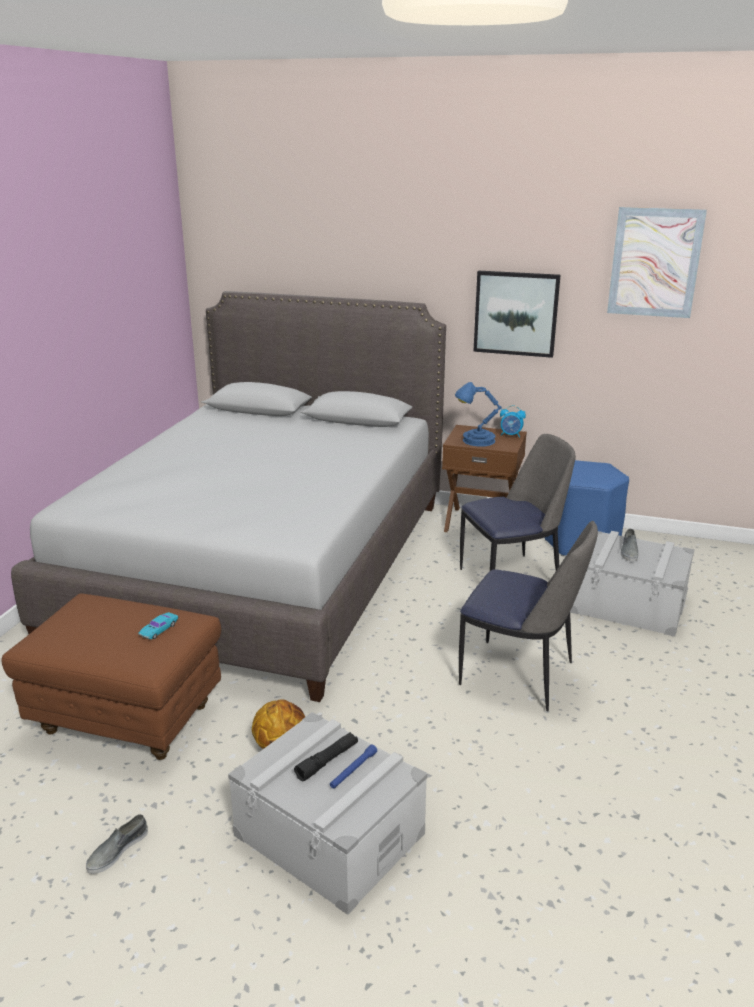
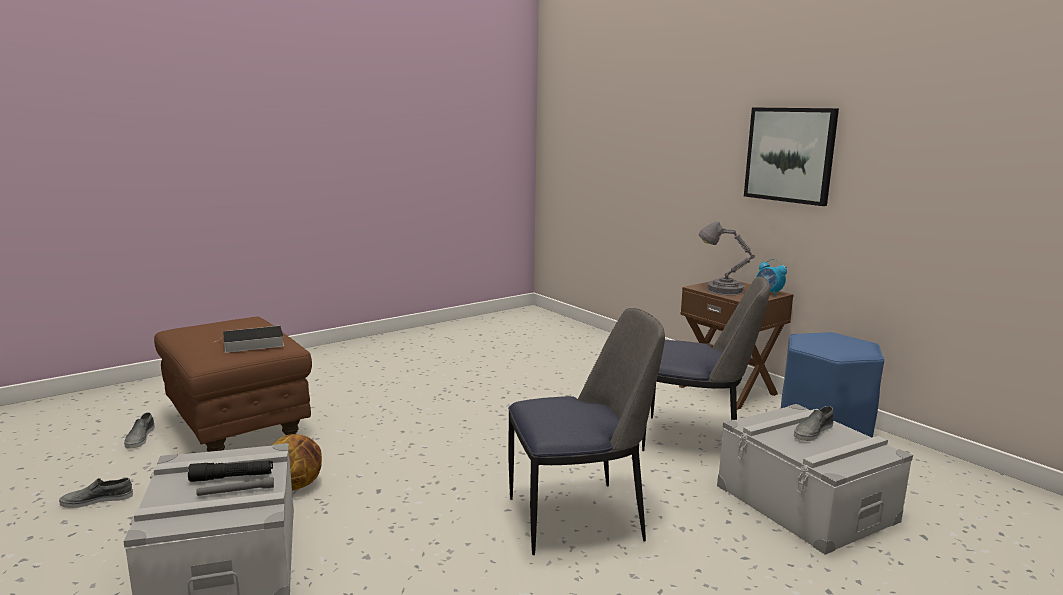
camera: 35 degrees right, 10 degrees down
grey bed [11,291,446,702] -> none
turquoise toy car [138,612,178,639] -> book [215,326,284,353]
blue flashlight [330,744,377,789] -> grey flashlight [196,477,274,496]
blue table lamp [455,382,502,447] -> grey table lamp [699,221,755,295]
chair [459,521,598,711] -> chair turned 75 degrees counterclockwise [508,308,665,555]
picture [607,207,707,318] -> none
none -> grey shoe [124,412,155,449]

